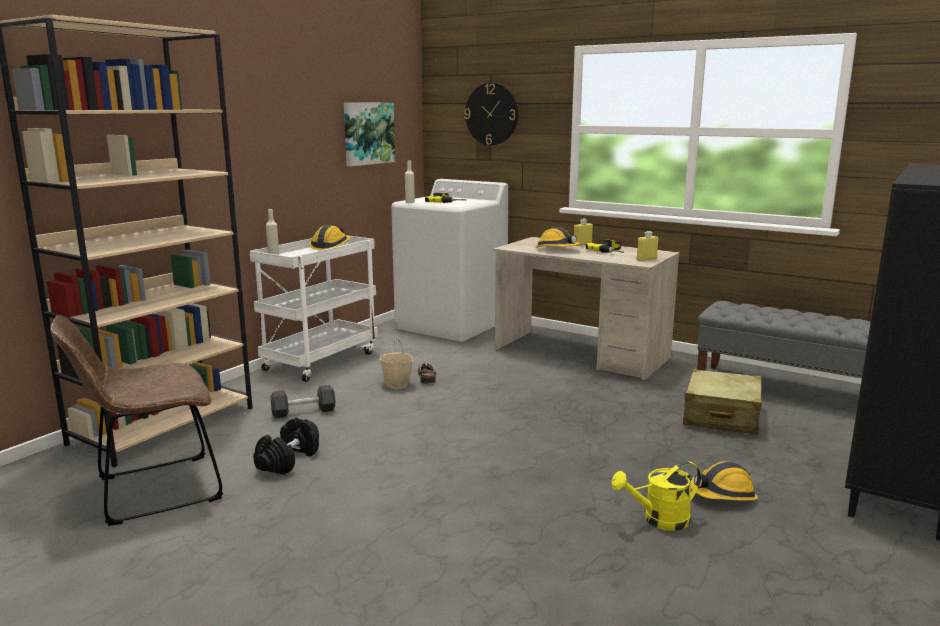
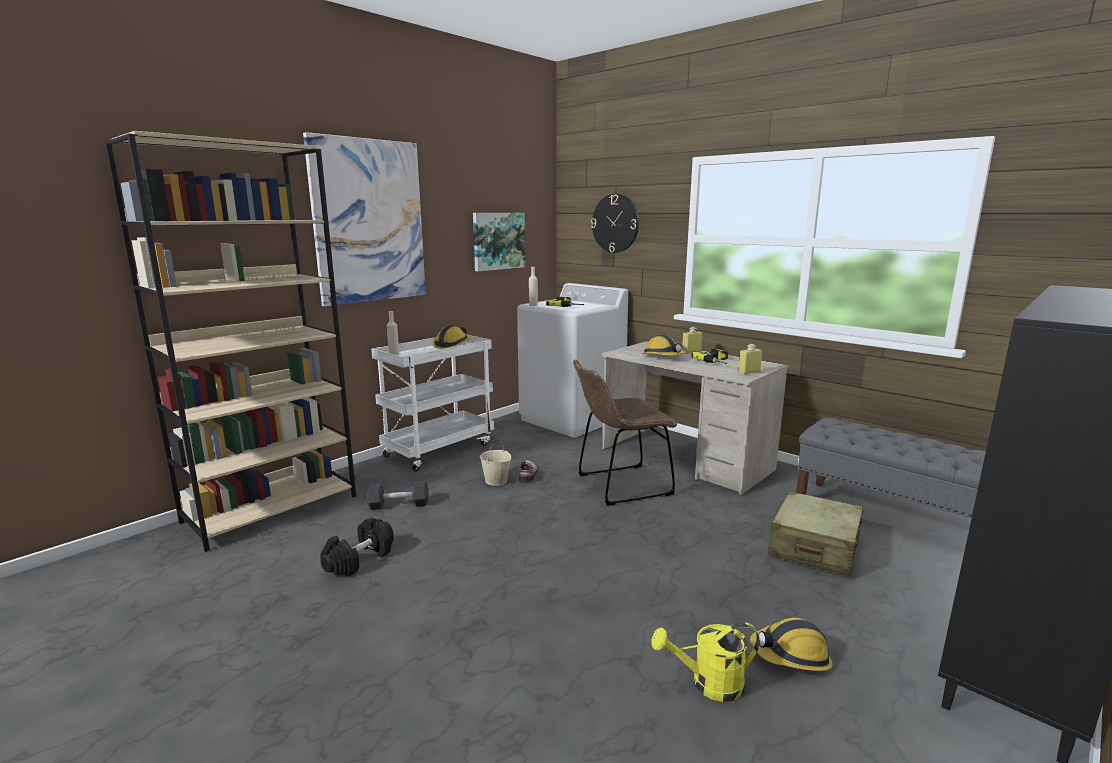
camera: 10 degrees right, 0 degrees up
brown chair [50,315,223,526] -> brown chair moved to [573,359,677,506]
none -> picture [303,132,426,306]

